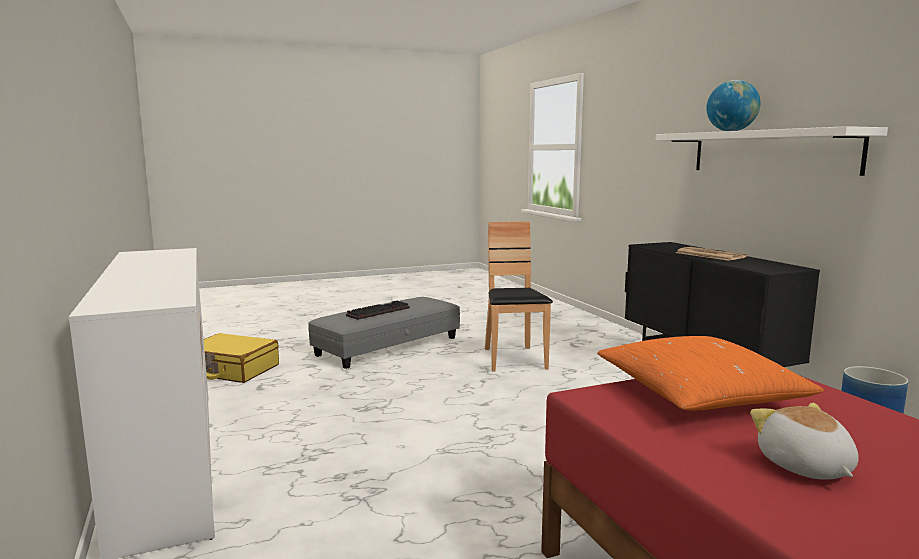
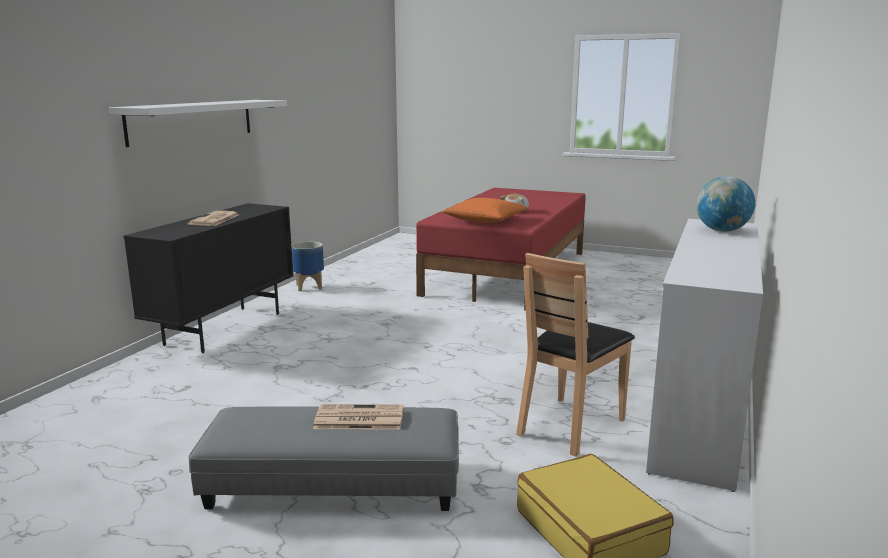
camera: 135 degrees left, 5 degrees up
keyboard [346,301,410,320] -> newspaper [313,404,403,430]
brown chair [485,222,553,371] -> brown chair moved to [516,253,635,456]
globe [706,80,760,131] -> globe moved to [696,176,755,232]

